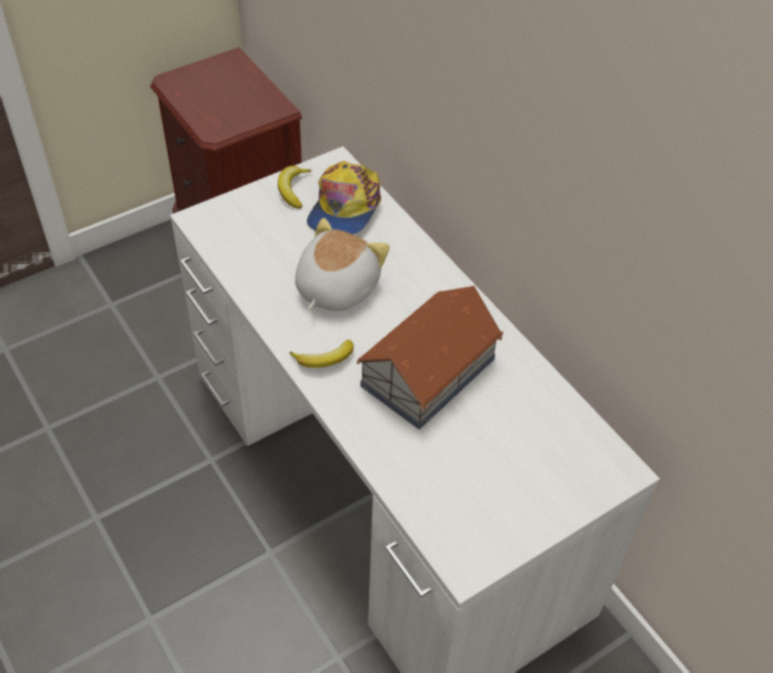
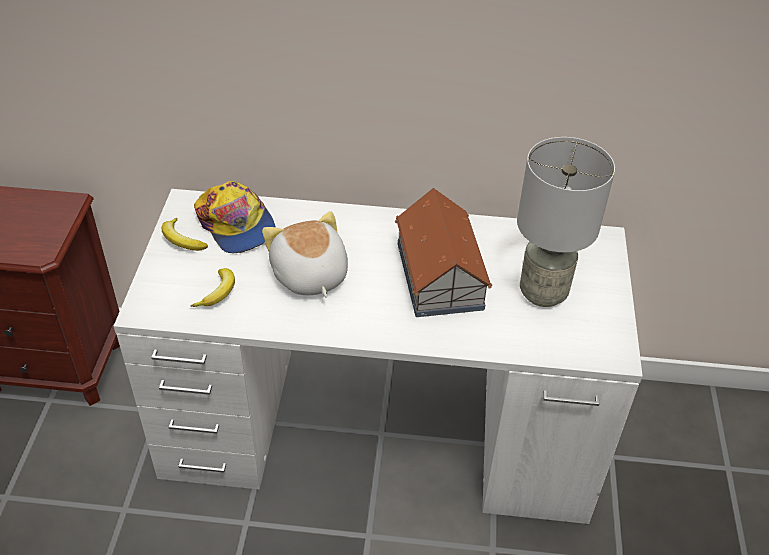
camera: 50 degrees left, 5 degrees down
banana [289,340,354,368] -> banana moved to [191,268,235,307]
none -> grey table lamp [517,137,615,307]

